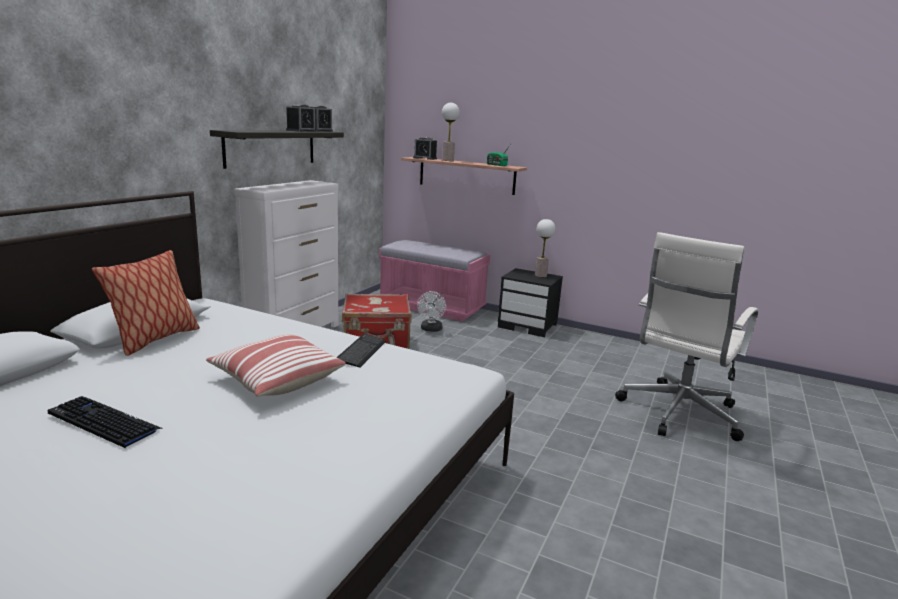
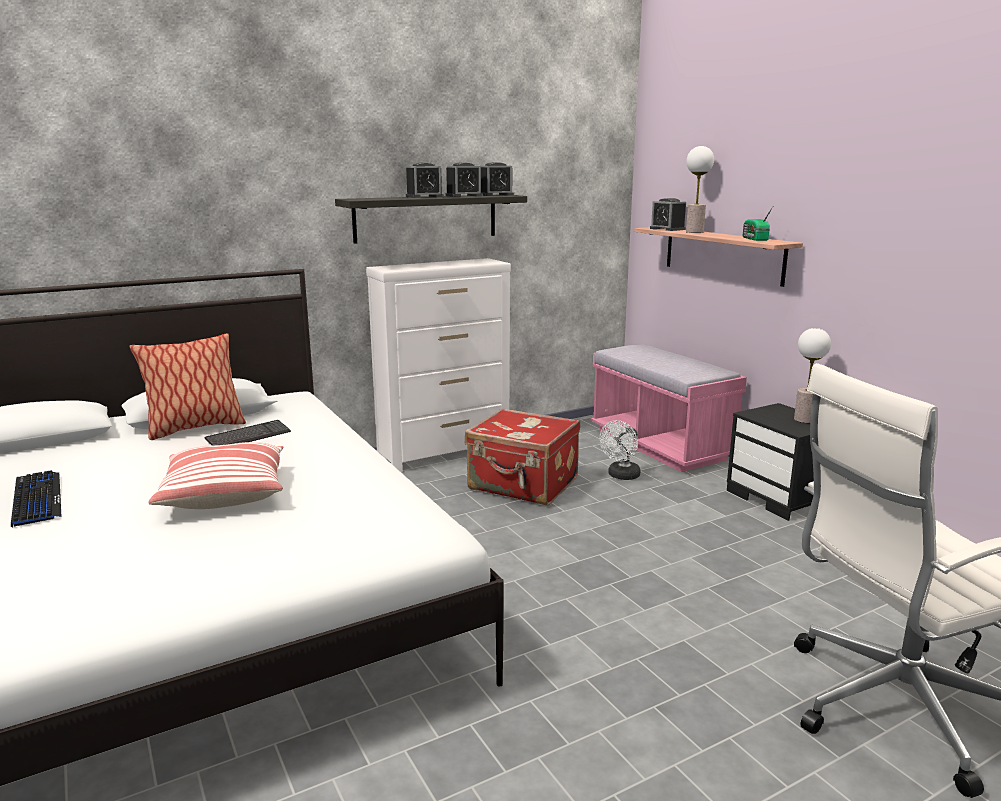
camera: 35 degrees right, 0 degrees up
keyboard [336,334,386,367] -> keyboard moved to [204,420,291,445]
none -> alarm clock [406,163,444,198]

